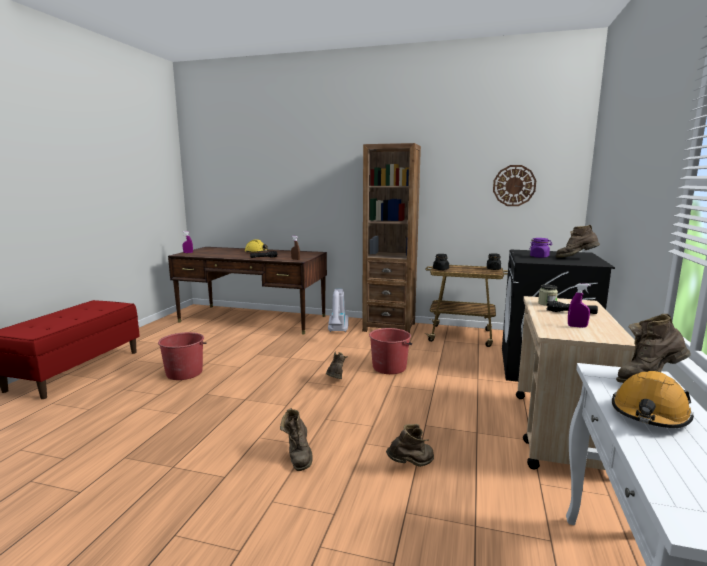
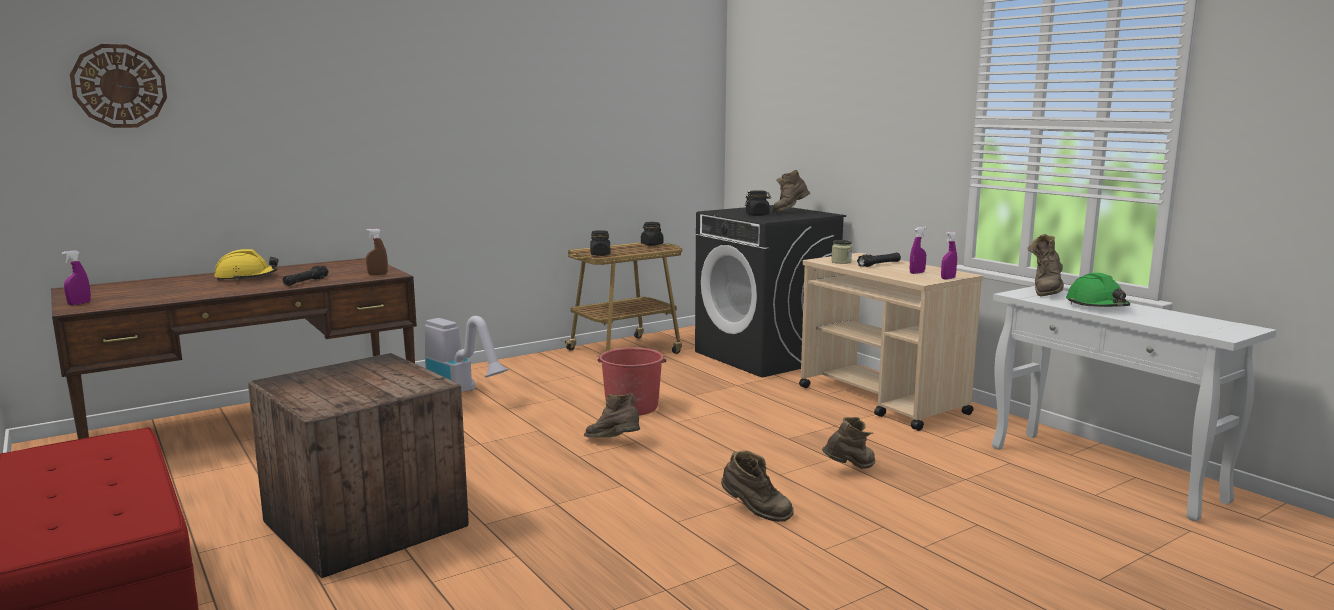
camera: 50 degrees left, 0 degrees up
red bucket [158,332,206,380] -> crate [248,353,469,578]
brown bookcase [362,143,421,333] -> none
brown boot [386,424,434,467] -> brown boot turned 45 degrees clockwise [822,417,875,469]
wall clock [493,165,536,206] -> wall clock moved to [70,44,167,128]
purple jar [529,238,552,258] -> black jar [745,190,771,216]
orange hard hat [612,371,694,428] -> green hard hat [1066,273,1130,307]
none -> purple spray bottle [941,231,957,279]

